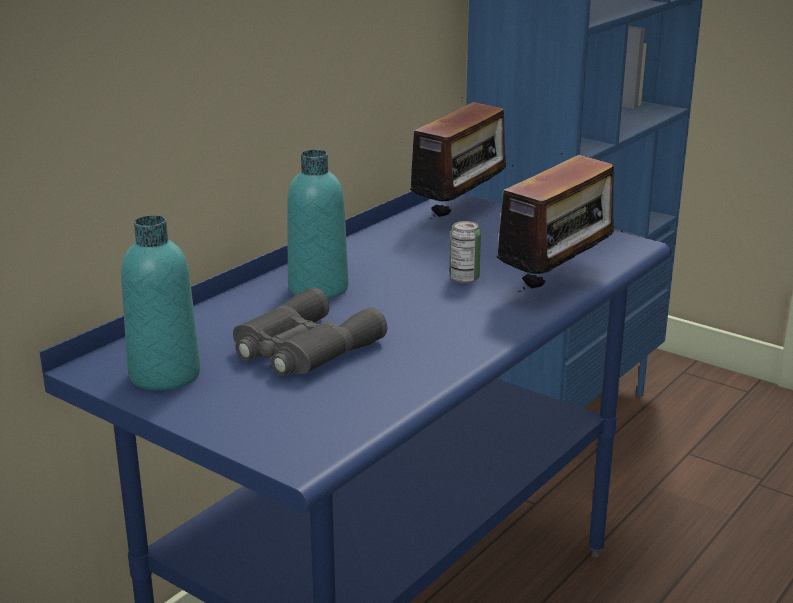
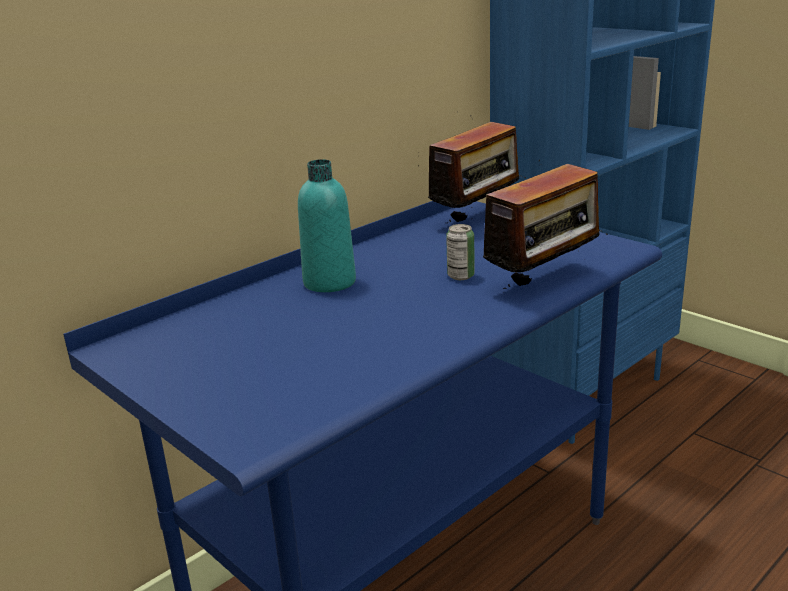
camera: 10 degrees right, 0 degrees up
turquoise bottle [121,215,200,391] -> none
grey binoculars [233,287,387,376] -> none

